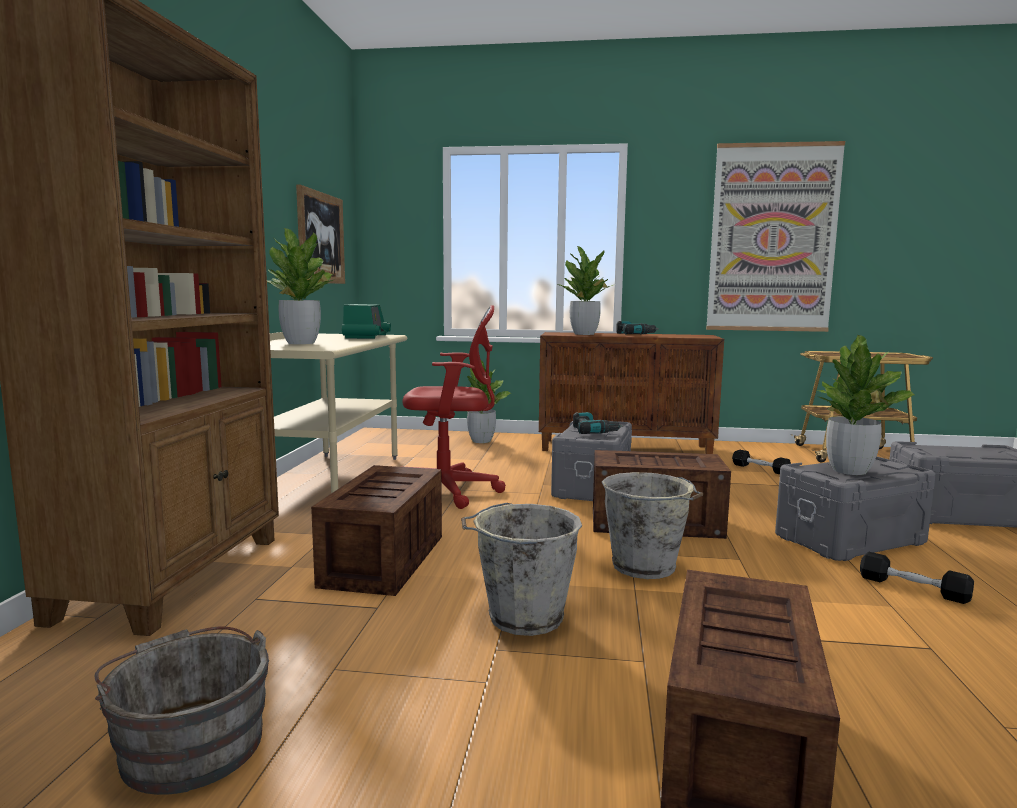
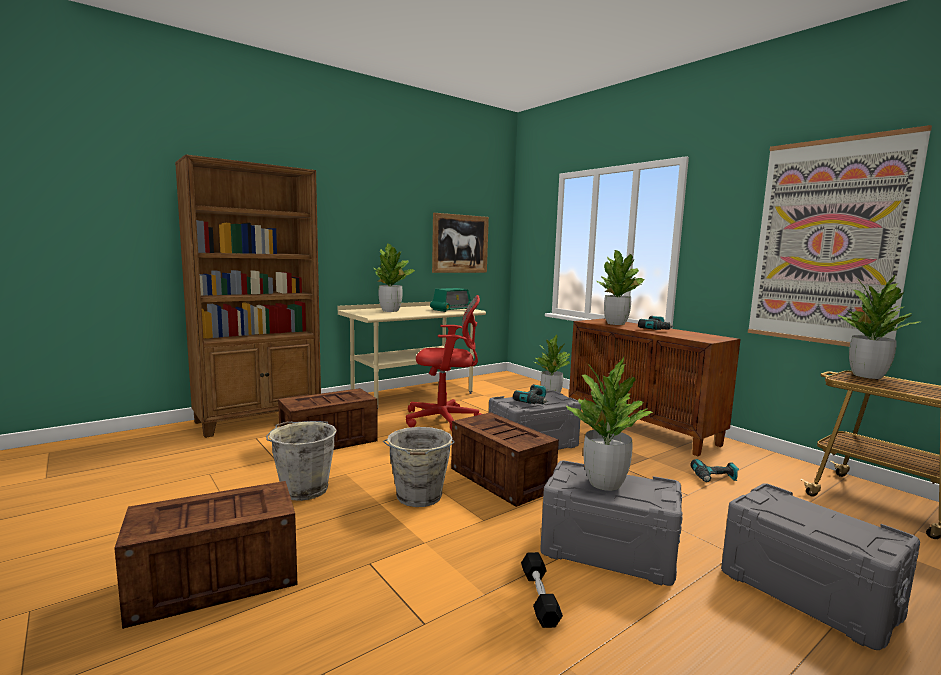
camera: 45 degrees right, 0 degrees up
grey bucket [95,626,269,795] -> none
red office chair [402,305,506,509] -> red office chair turned 45 degrees counterclockwise [406,295,482,431]
black dumbbell [732,450,791,474] -> power drill [691,459,739,482]
none -> potted plant [838,275,920,379]

